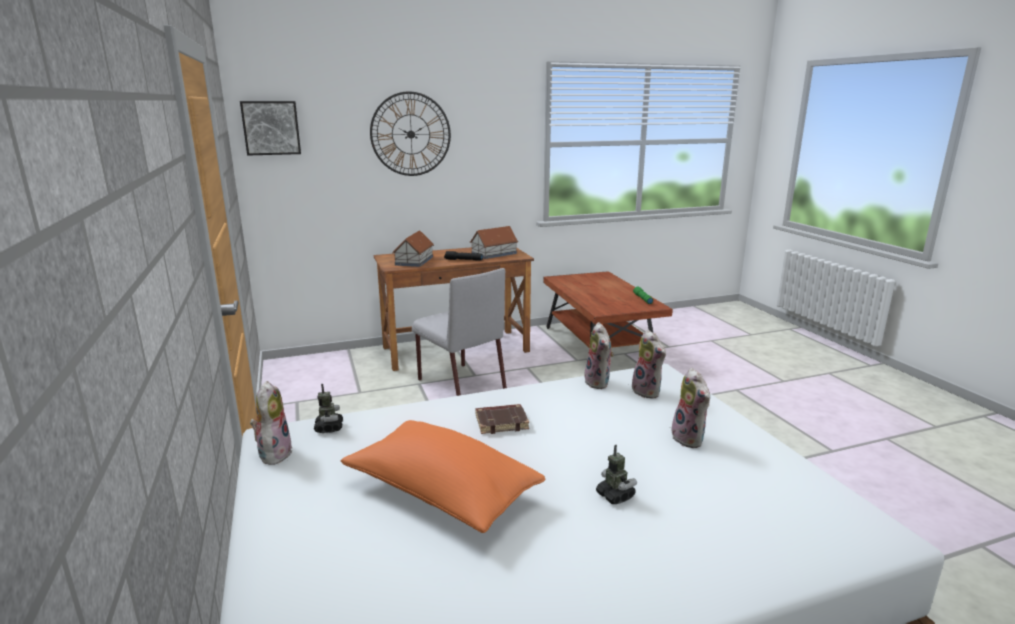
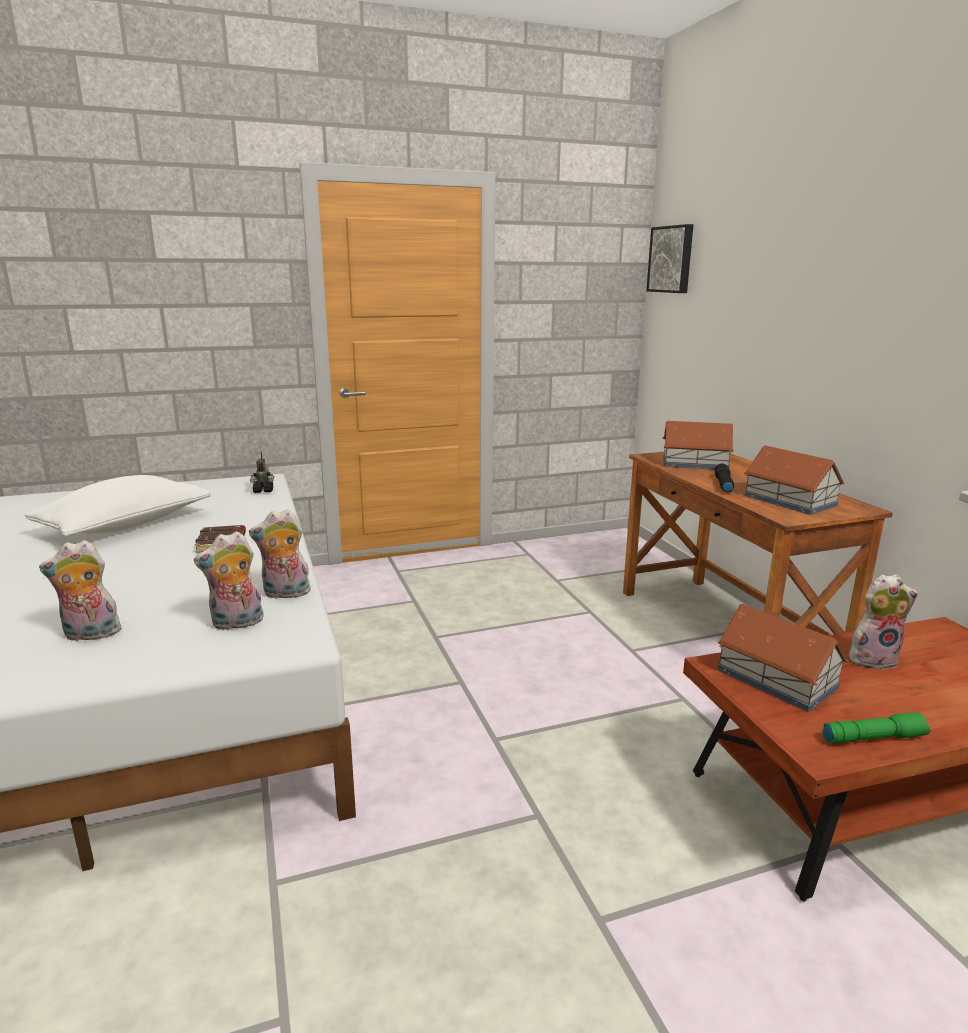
camera: 90 degrees right, 0 degrees up
plush toy [250,381,292,465] -> plush toy moved to [849,574,918,670]
orange pillow [341,420,545,533] -> white pillow [25,475,211,536]
wall clock [370,91,451,176] -> none
grey chair [412,268,507,396] -> none
toy robot [596,445,637,504] -> none
none -> toy house [717,604,849,712]

